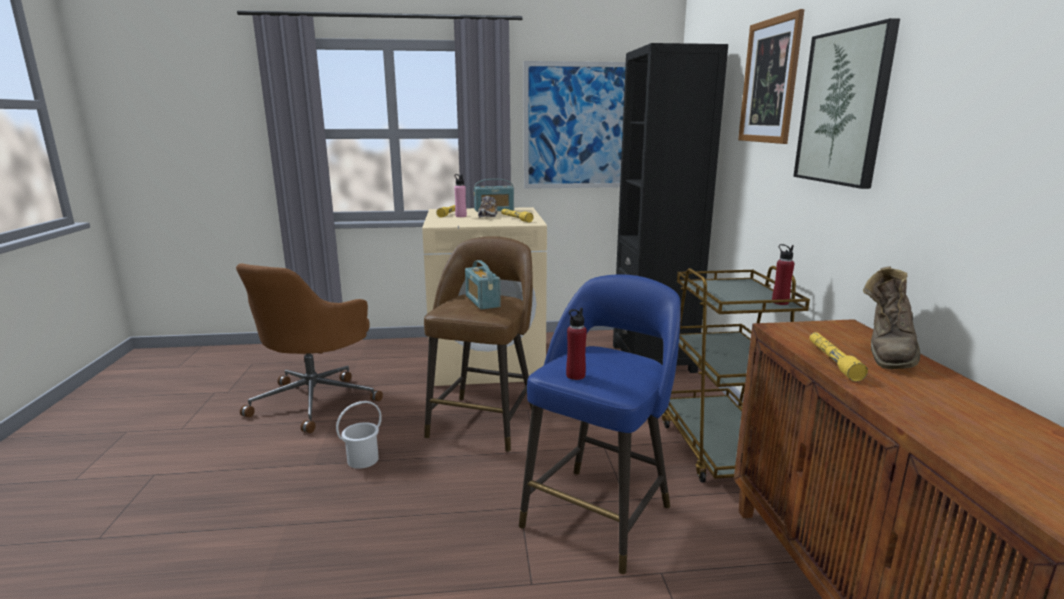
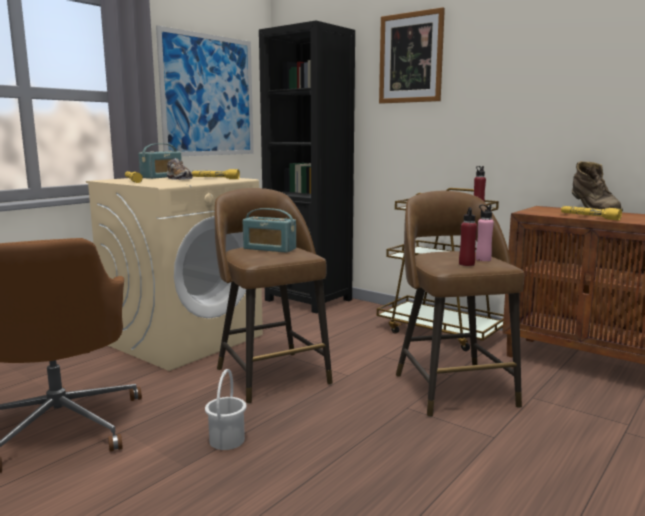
camera: 45 degrees left, 5 degrees down
pink bottle [454,174,467,217] -> pink bottle moved to [476,205,494,261]
blue stool [519,274,681,574] -> brown stool [396,191,524,417]
picture [793,18,900,189] -> none

